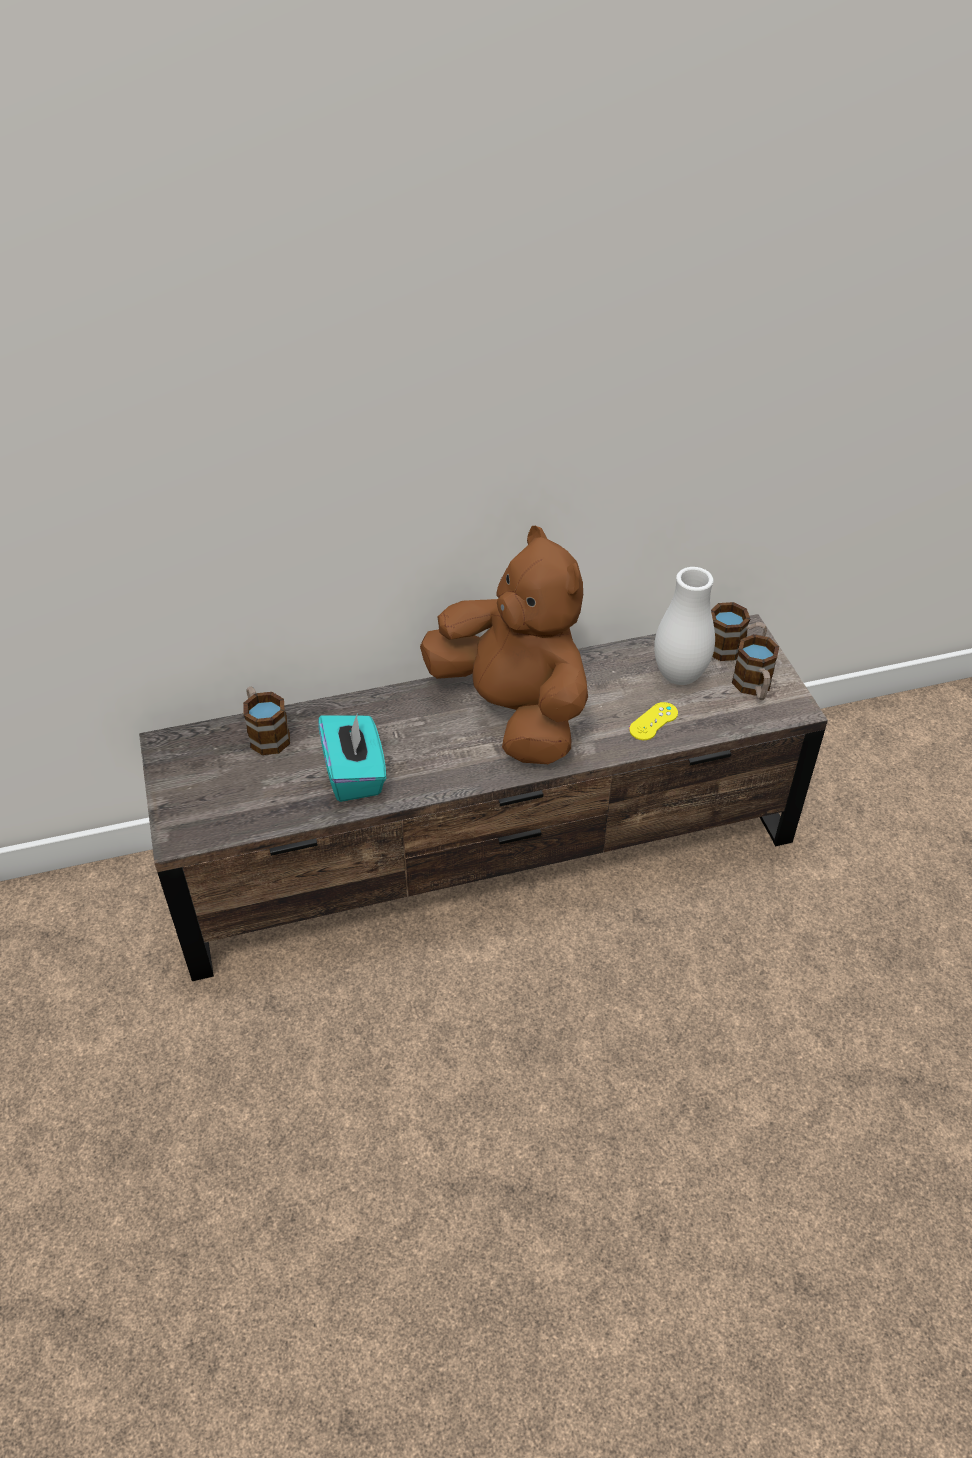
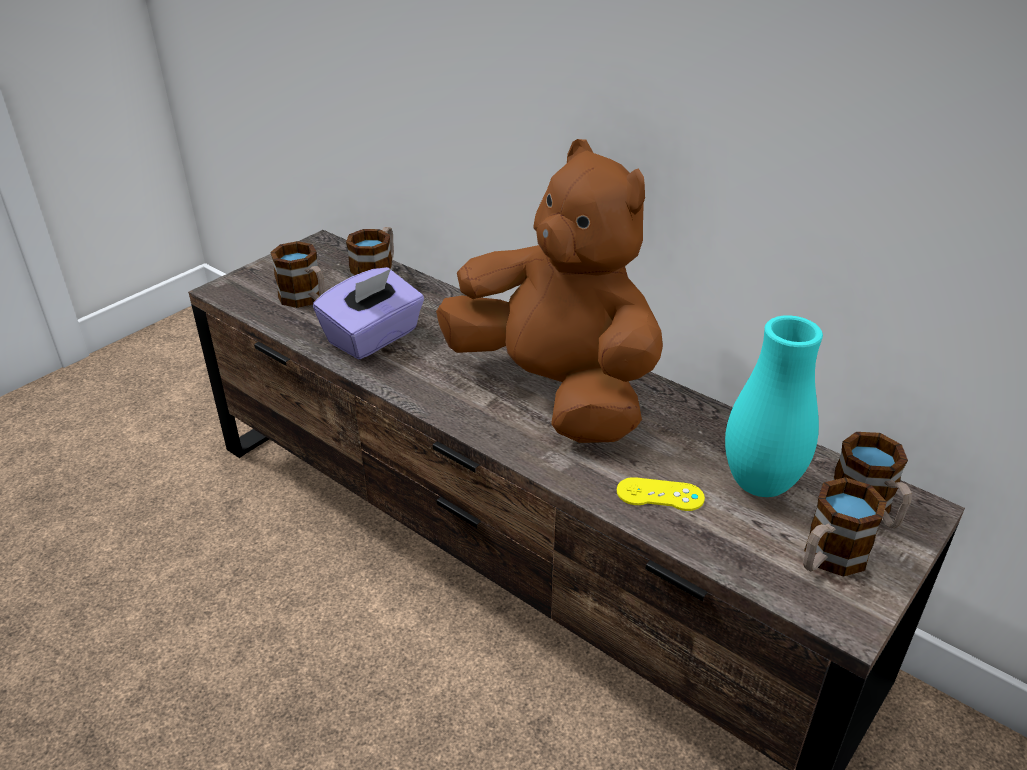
camera: 55 degrees right, 10 degrees down
turquoise tissue box [318,712,386,802] -> purple tissue box [313,267,424,360]
brown plush toy [420,526,588,764] -> brown plush toy turned 60 degrees counterclockwise [436,139,663,443]
white vase [654,567,715,685] -> turquoise vase [725,315,823,497]
none -> mug [270,241,325,308]

